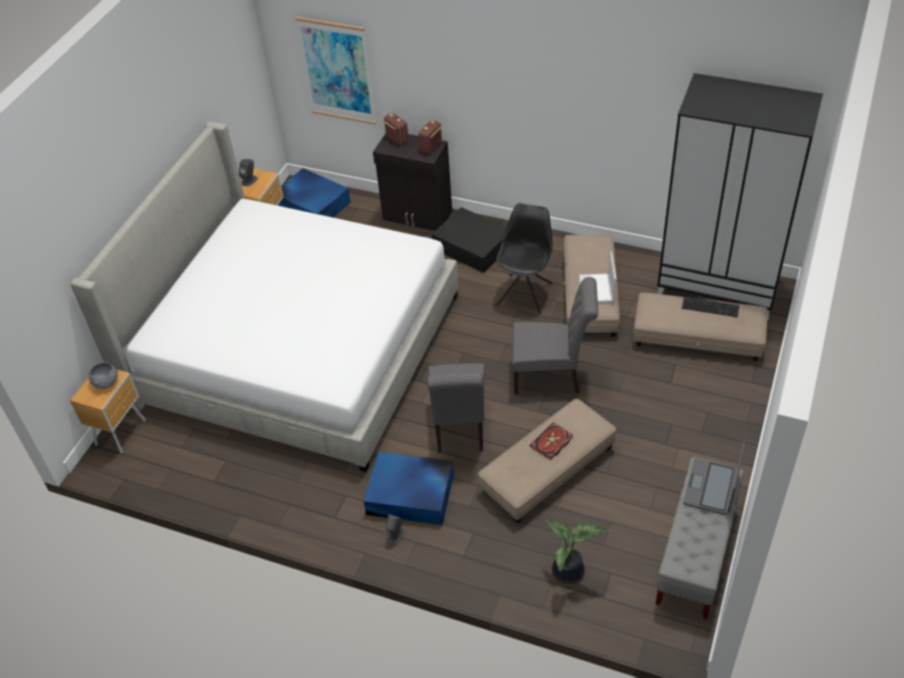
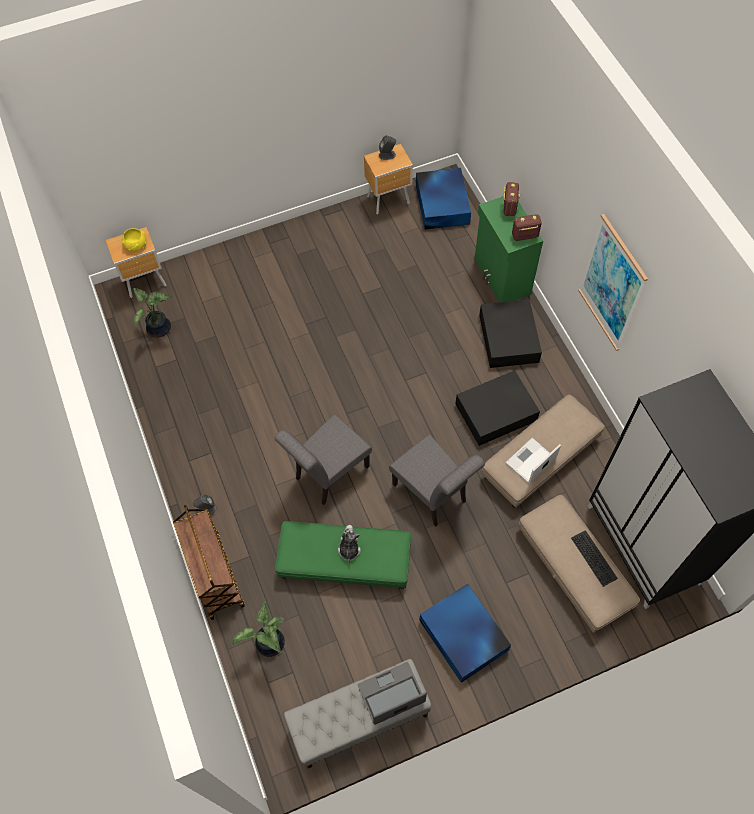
camera: 45 degrees right, 15 degrees up
bed [70,121,459,472] -> none
grey bowl [89,362,118,389] -> yellow bowl [122,228,147,251]
picture [295,17,376,124] -> picture moved to [578,214,648,351]
blue storage box [364,452,454,525] -> blue storage box moved to [419,584,511,683]
black cabinet [373,133,452,231] -> green cabinet [474,196,543,302]
beige ottoman [478,399,616,523] -> green ottoman [275,521,411,589]
black chair [496,203,553,314] -> black storage box [455,370,540,446]
book [530,422,573,460] -> plush toy [338,525,361,563]
none -> potted plant [133,288,174,337]
none -> brown cart [173,505,245,620]

